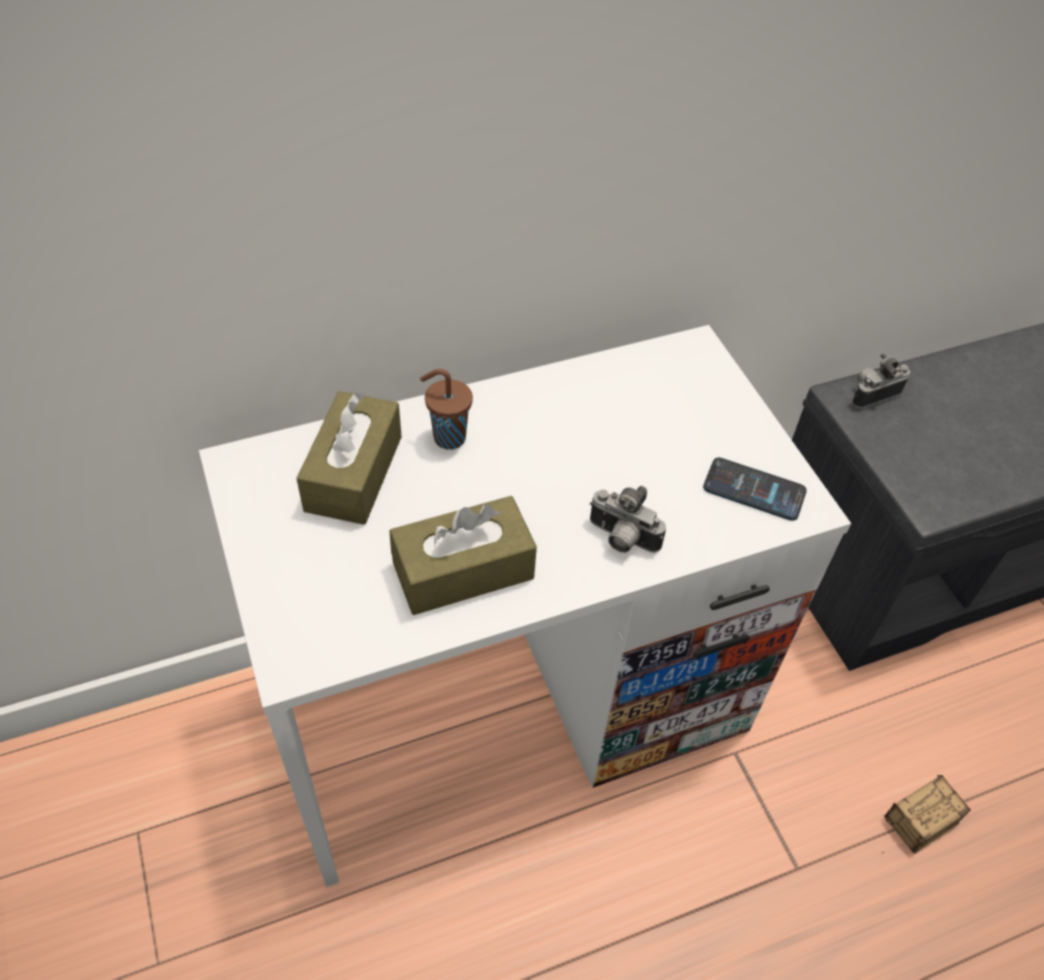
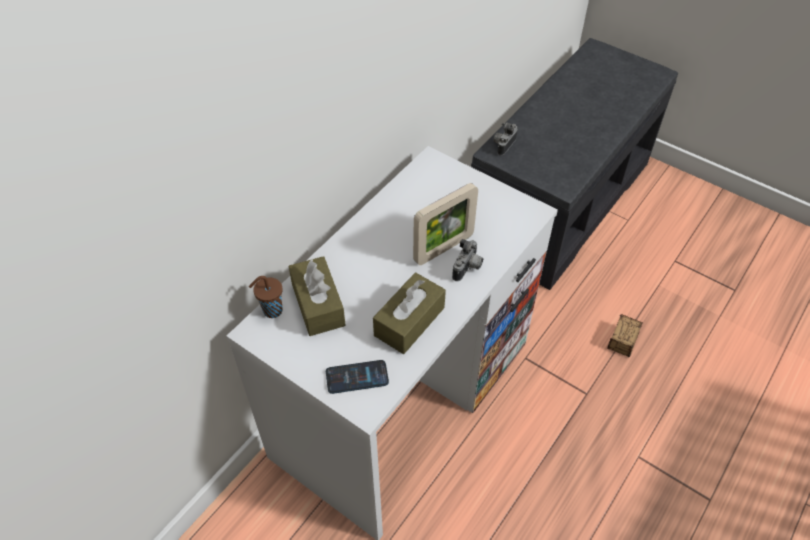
camera: 30 degrees left, 0 degrees up
brown cup [420,369,473,450] -> brown cup moved to [249,276,283,318]
camera [590,486,666,553] -> camera turned 60 degrees counterclockwise [452,239,483,281]
phone [703,457,807,521] -> phone moved to [326,360,389,394]
none -> picture frame [413,183,478,265]

